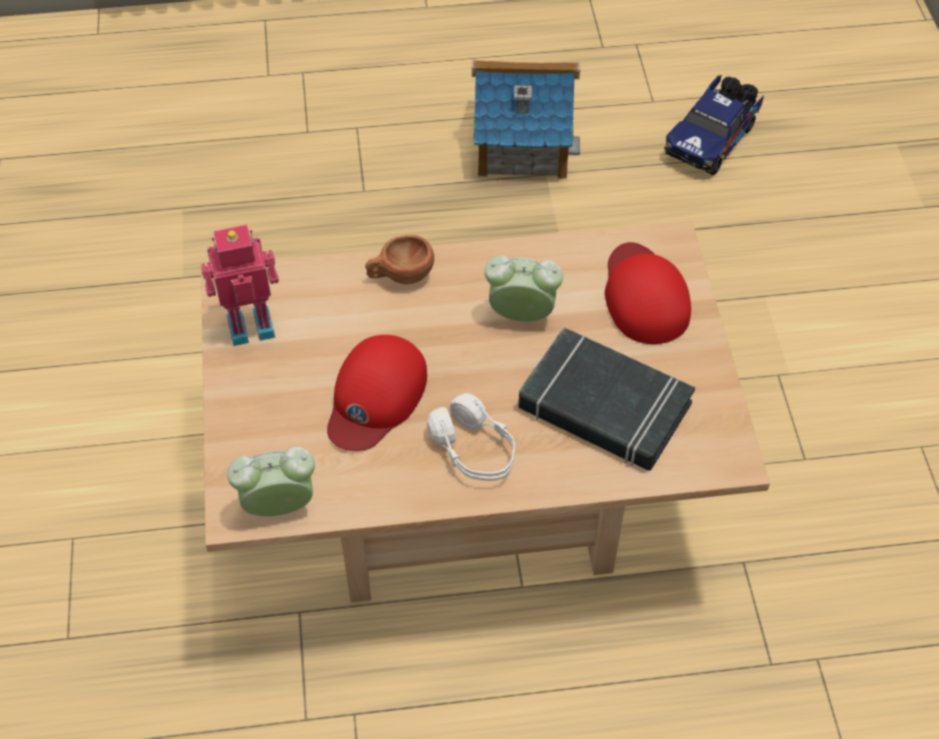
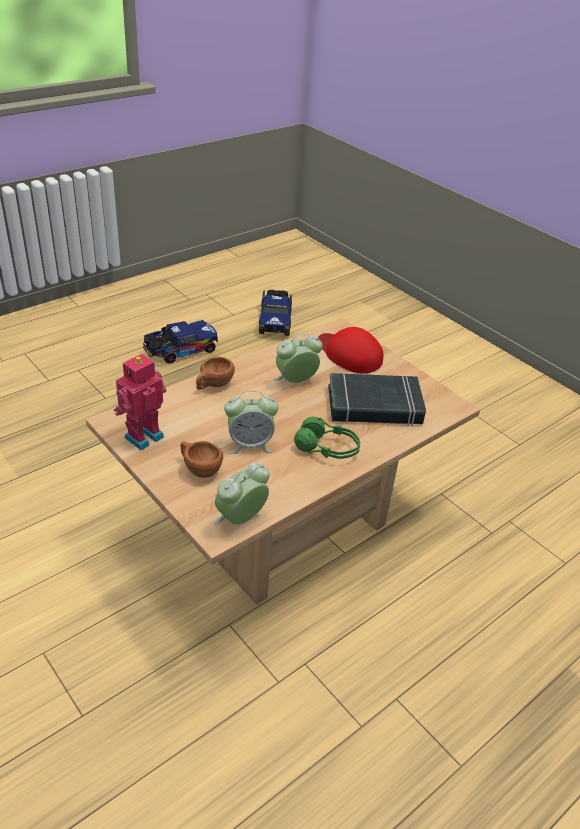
camera: 35 degrees left, 15 degrees down
red cap [327,335,427,451] -> alarm clock [224,390,279,454]
white headphones [427,393,515,481] -> green headphones [294,417,360,459]
toy house [472,60,580,179] -> toy truck [143,320,218,363]
none -> brown cup [180,441,223,478]

